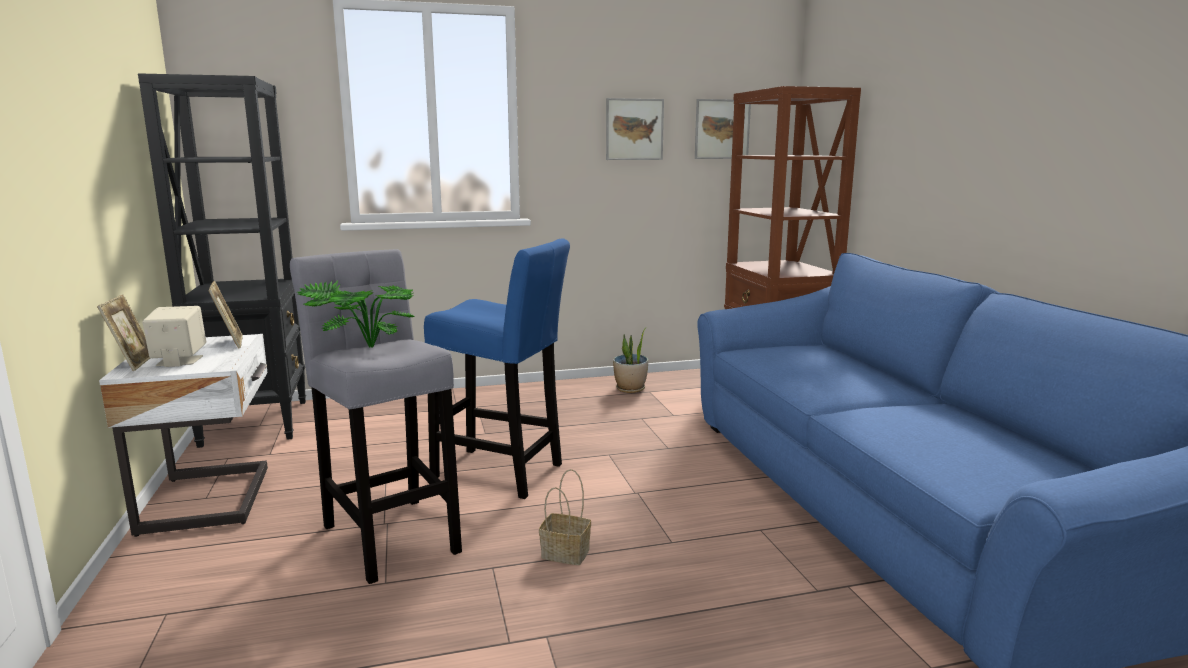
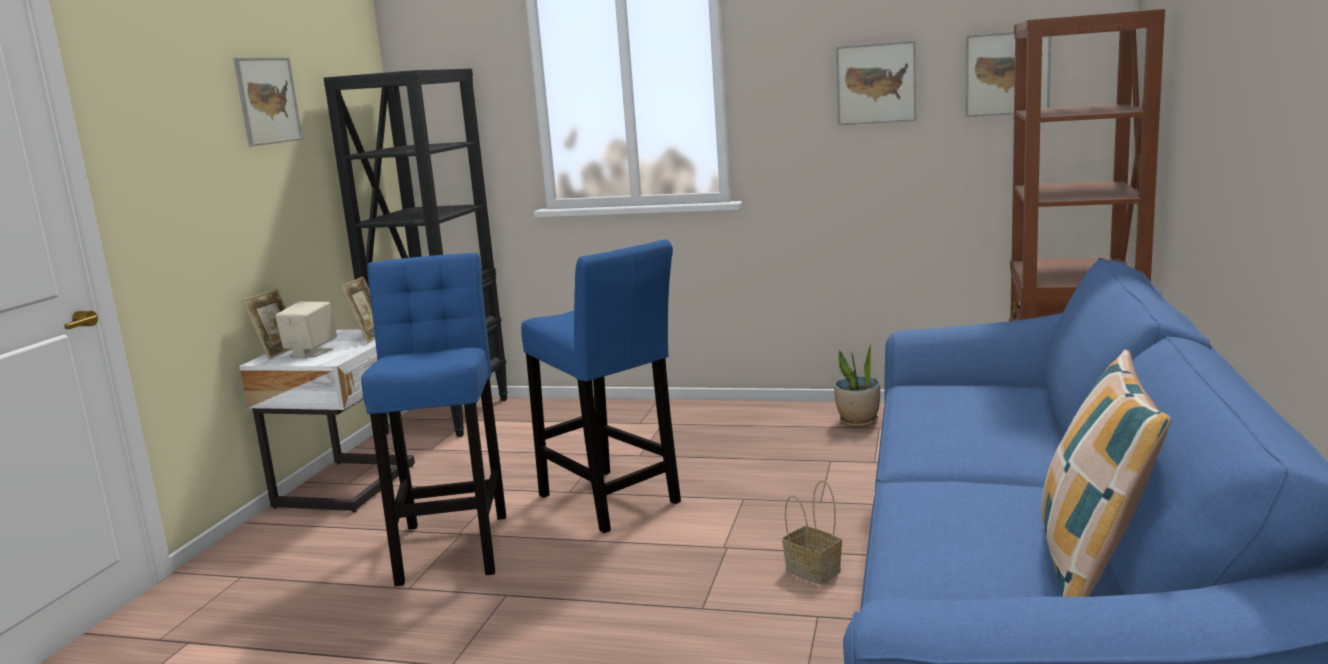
camera: 30 degrees right, 0 degrees up
grey stool [290,249,462,584] -> blue stool [361,253,506,586]
potted plant [297,280,415,348] -> none
basket [539,469,591,565] -> basket moved to [782,480,842,584]
none -> picture [233,57,303,147]
none -> pillow [1042,349,1171,597]

